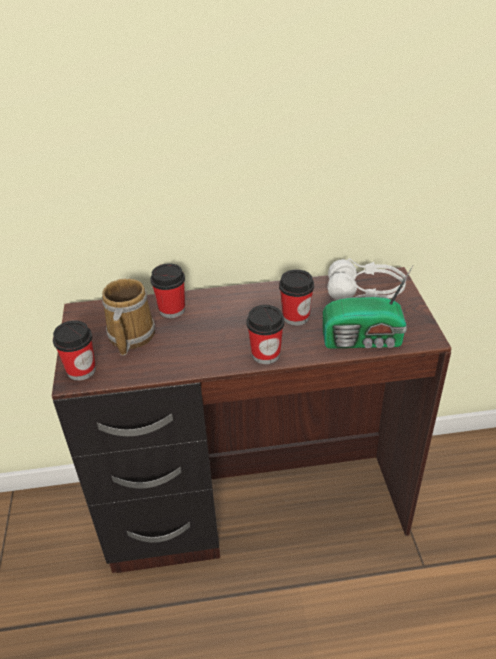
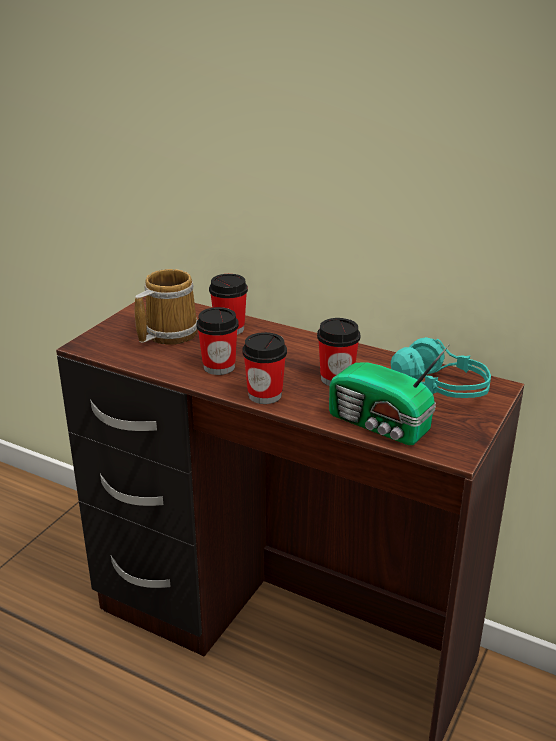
camera: 35 degrees right, 10 degrees down
cup [53,320,96,381] -> cup moved to [197,307,239,375]
white headphones [327,258,406,300] -> turquoise headphones [391,337,491,398]

